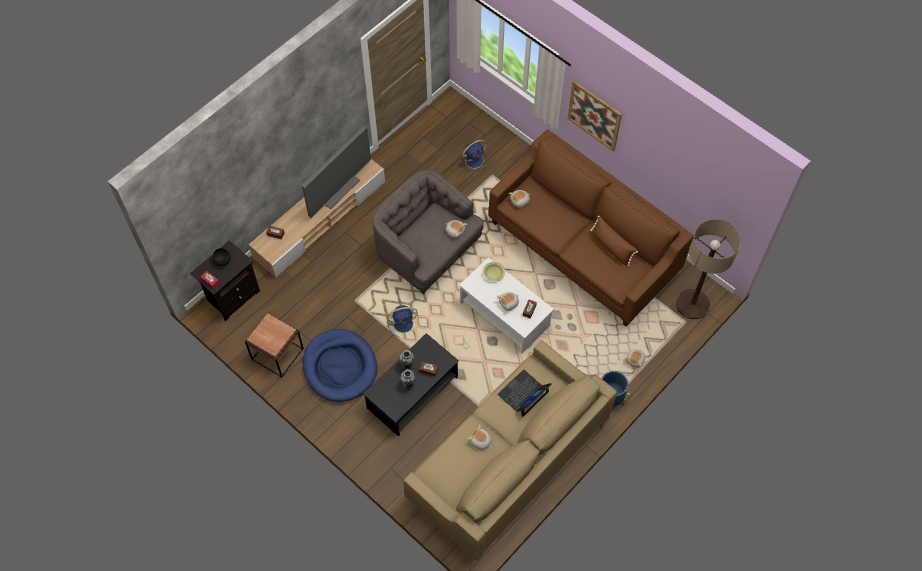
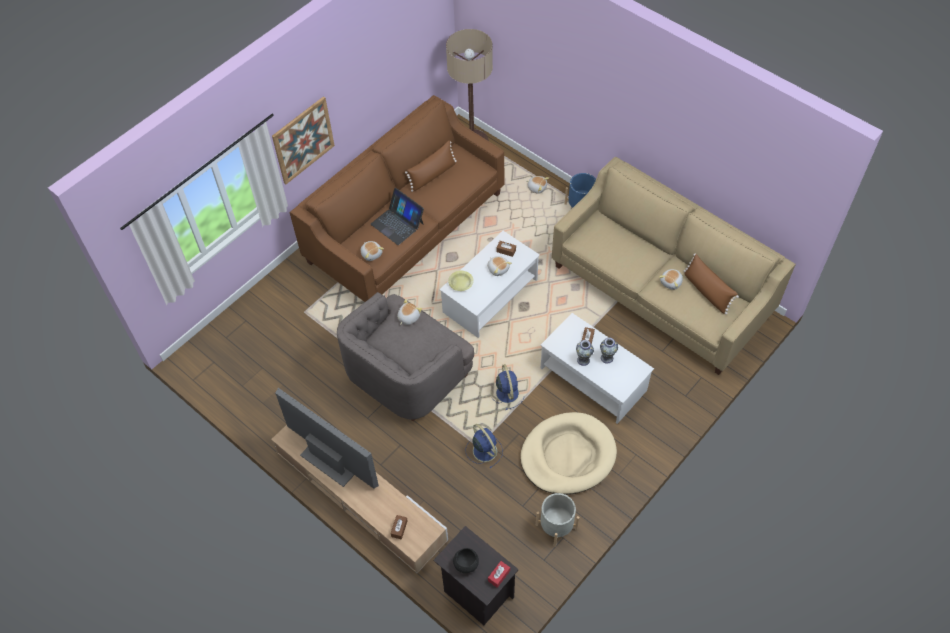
camera: 90 degrees left, 5 degrees down
brown side table [245,313,304,378] -> grey planter [536,493,580,547]
blue dog bed [303,329,377,402] -> beige dog bed [521,412,617,495]
black coffee table [363,333,459,437] -> white coffee table [540,313,654,424]
blue fan [459,140,489,172] -> blue fan moved to [465,424,503,468]
laptop [497,370,552,417] -> laptop moved to [371,188,424,245]
none -> brown pillow [684,253,739,314]

